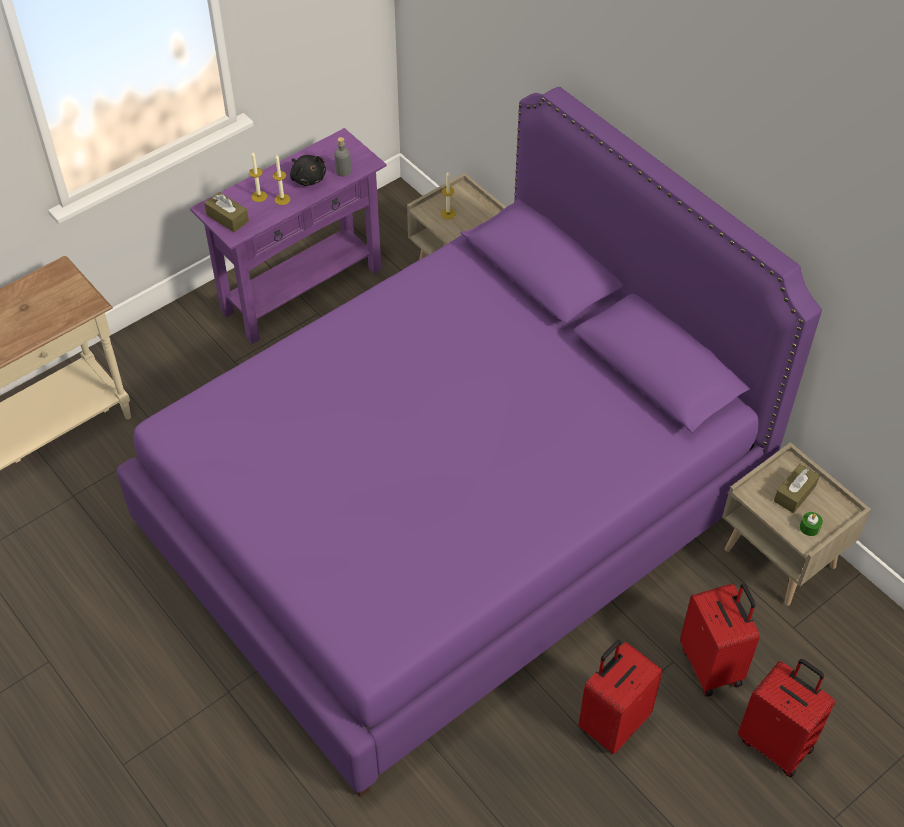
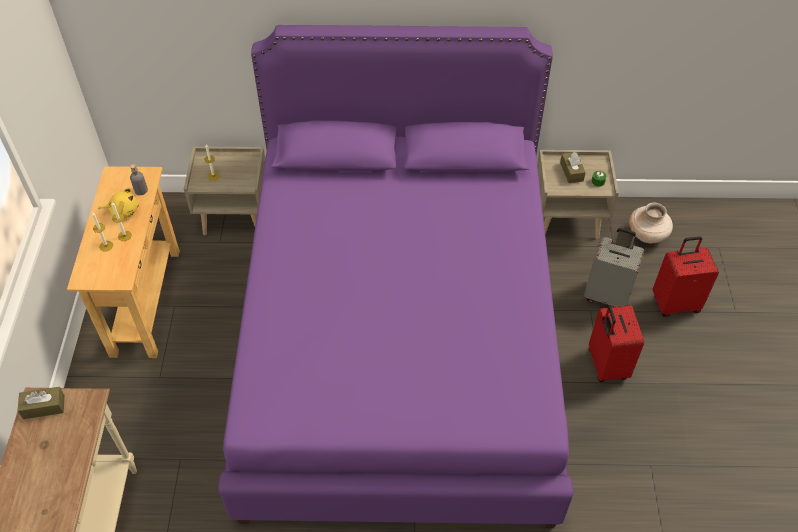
camera: 50 degrees left, 0 degrees up
purple console table [190,128,386,344] -> beige console table [67,166,180,358]
brown tissue box [205,192,249,232] -> brown tissue box moved to [17,387,65,419]
black plush toy [290,155,326,186] -> yellow plush toy [98,188,139,218]
red suitcase [680,583,760,697] -> grey suitcase [584,228,644,307]
none -> beige vase [629,203,673,243]

